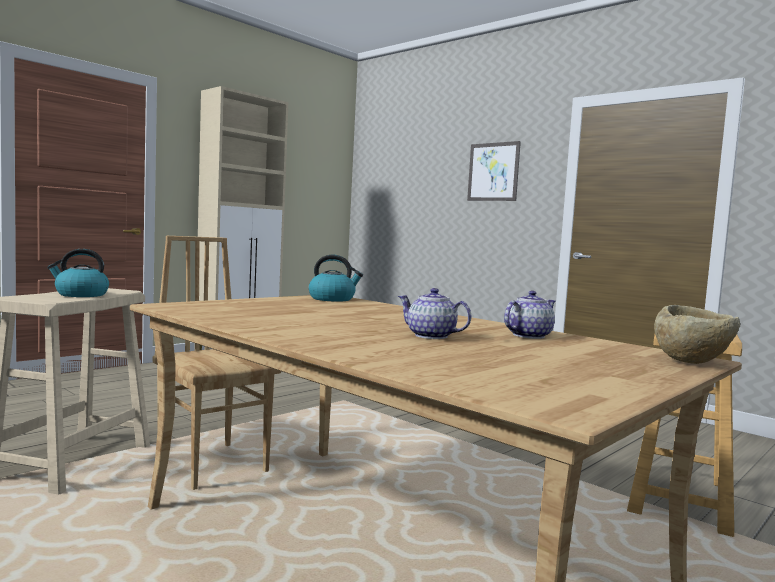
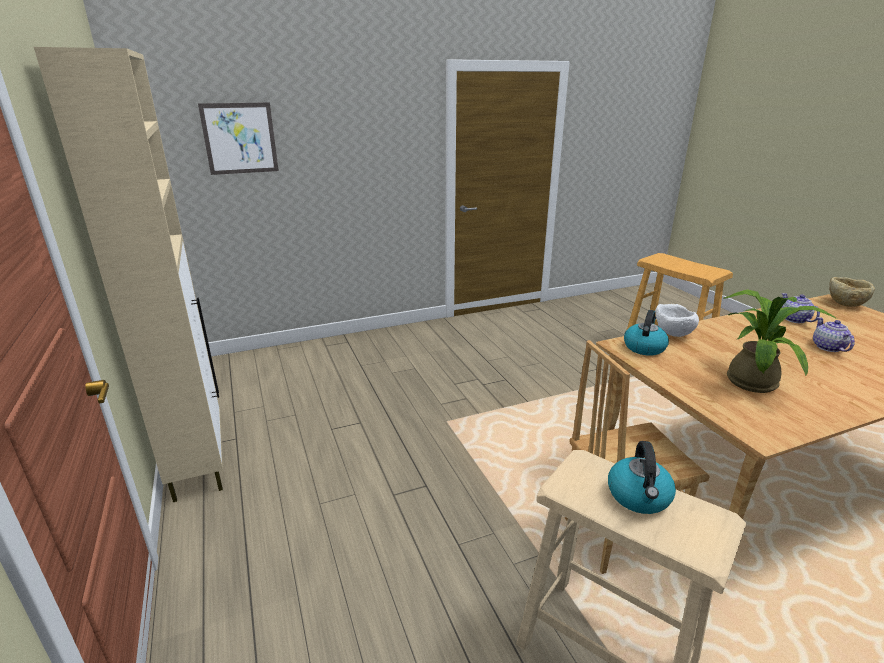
camera: 65 degrees left, 20 degrees up
teapot [398,288,472,339] -> teapot turned 120 degrees clockwise [813,317,855,352]
picture [467,141,521,201] -> picture moved to [198,102,279,175]
none -> white bowl [655,304,699,337]
none -> potted plant [724,289,837,393]

